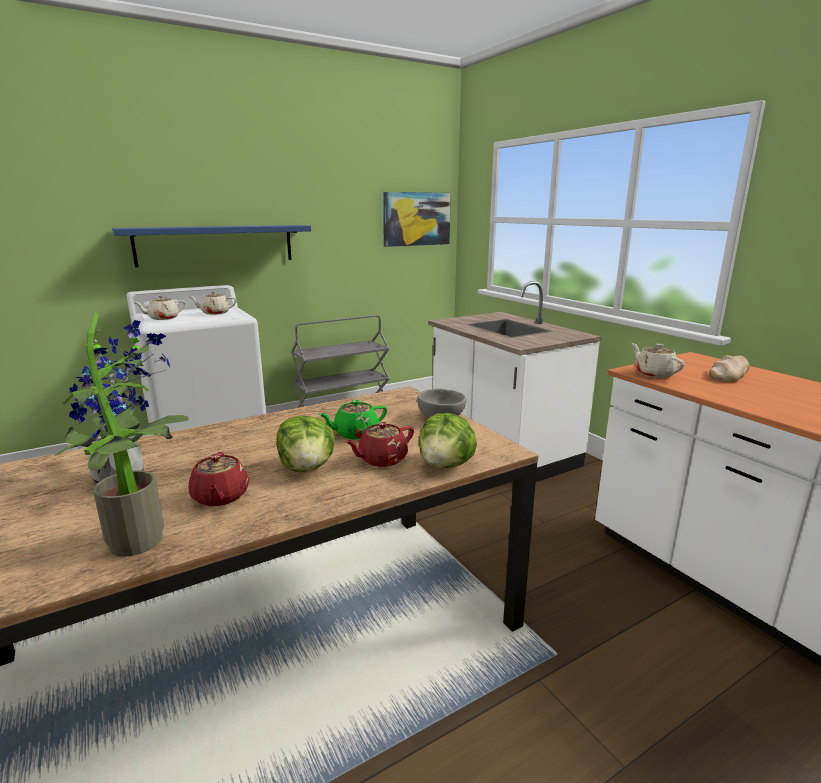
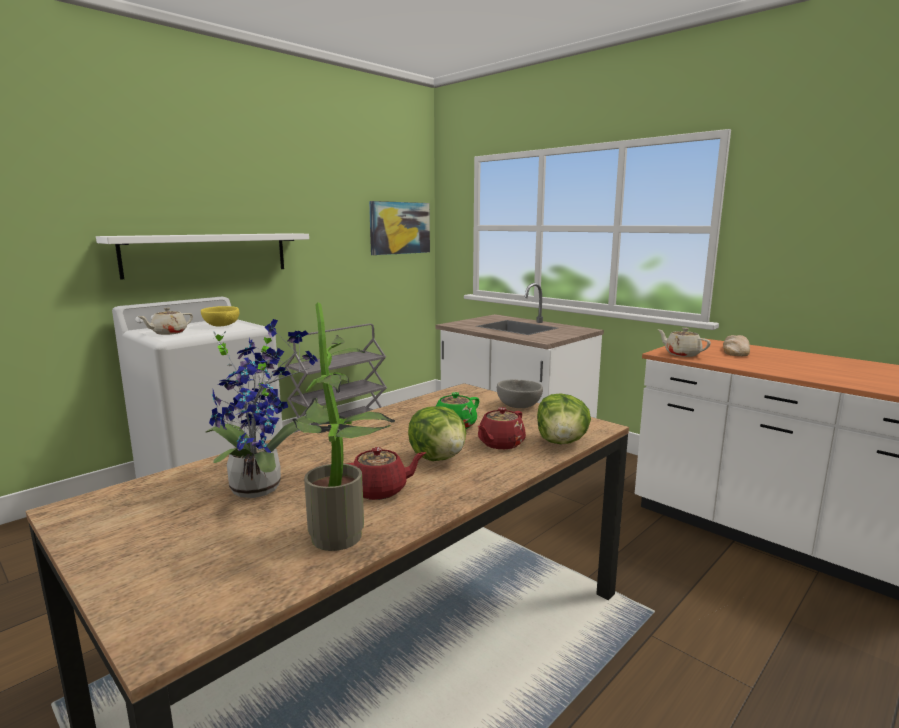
camera: 15 degrees left, 5 degrees down
blue shelf [112,225,311,267] -> white shelf [96,233,309,280]
beige teapot [188,291,237,315] -> yellow bowl [201,306,239,326]
red teapot [188,452,249,506] -> red teapot turned 75 degrees counterclockwise [346,447,426,500]

